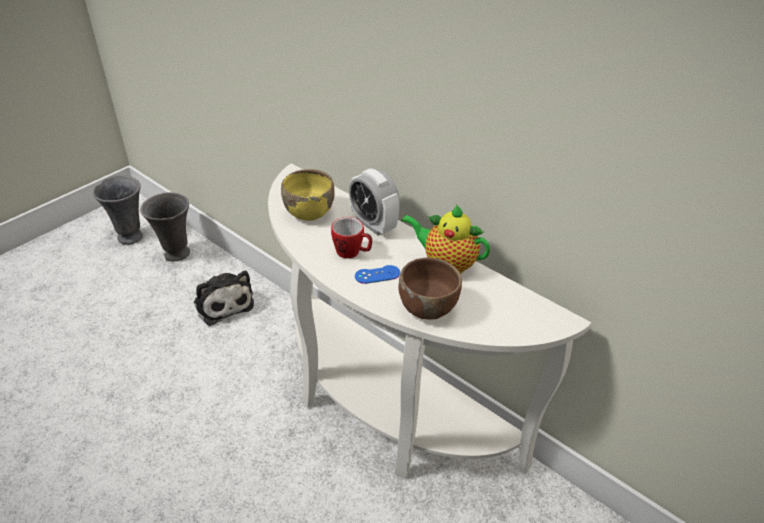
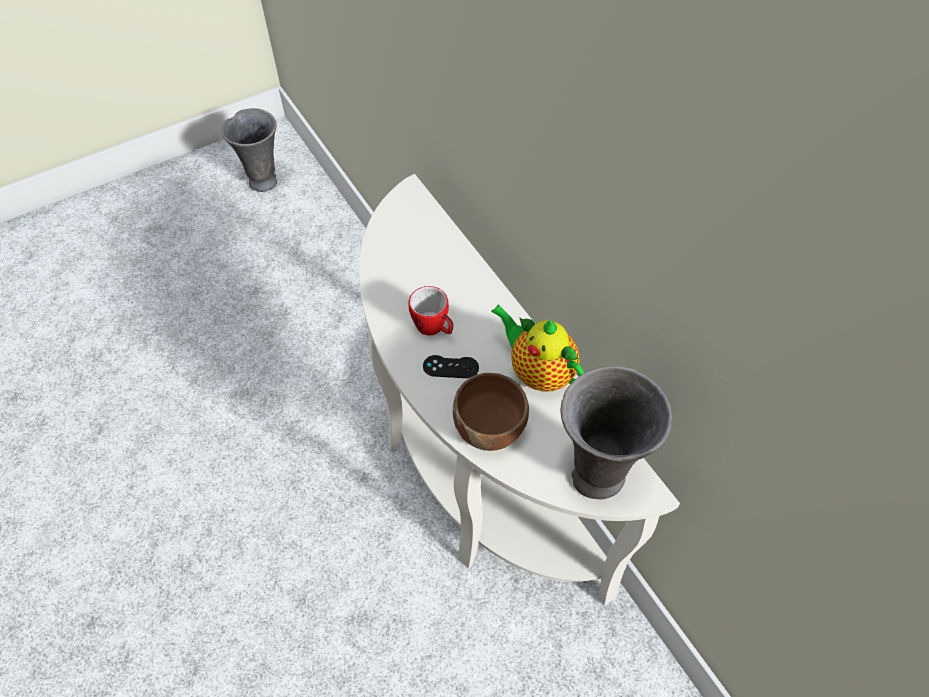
camera: 20 degrees right, 15 degrees up
grey vase [140,192,190,262] -> grey vase moved to [561,366,672,500]
plush toy [194,271,254,326] -> none
yellow bowl [281,169,335,221] -> none
alarm clock [349,168,400,235] -> none
blue game controller [355,265,400,284] -> black game controller [423,355,479,378]

